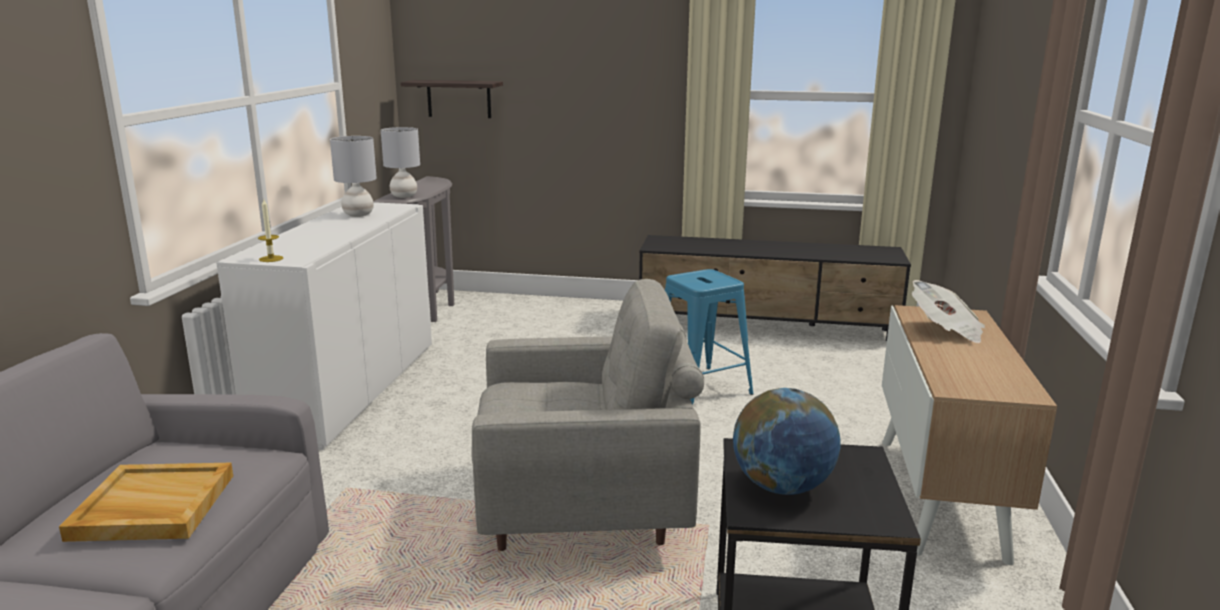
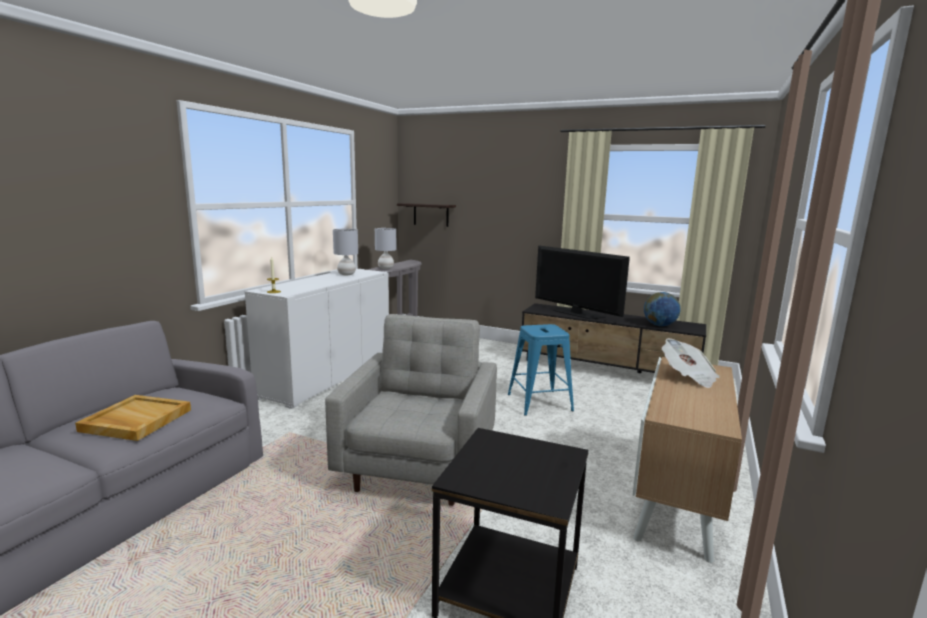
camera: 15 degrees right, 5 degrees down
grey armchair [471,279,704,551] -> grey armchair turned 90 degrees counterclockwise [325,314,497,506]
globe [733,388,840,495] -> globe moved to [644,292,681,326]
none -> television [535,245,630,319]

